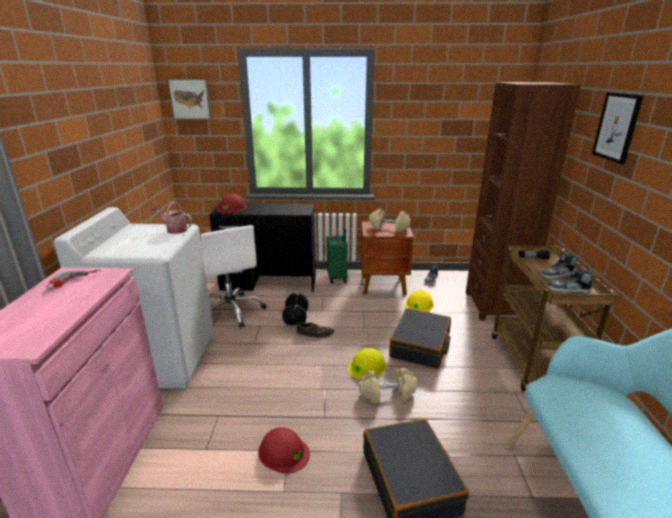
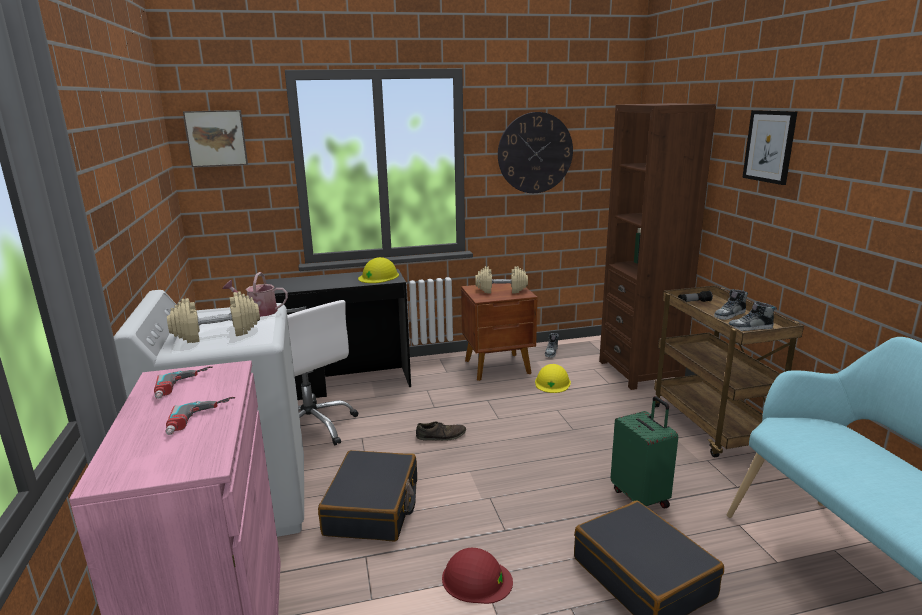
camera: 15 degrees left, 5 degrees down
red hard hat [217,194,247,214] -> none
black dumbbell [282,293,308,325] -> none
green suitcase [327,227,348,283] -> green suitcase moved to [611,396,678,508]
yellow hard hat [348,348,387,380] -> yellow hard hat moved to [358,257,399,283]
beige dumbbell [359,368,417,403] -> beige dumbbell moved to [167,291,260,343]
black suitcase [389,308,451,369] -> black suitcase moved to [318,450,417,542]
none -> power drill [166,397,235,435]
none -> wall clock [498,112,573,193]

